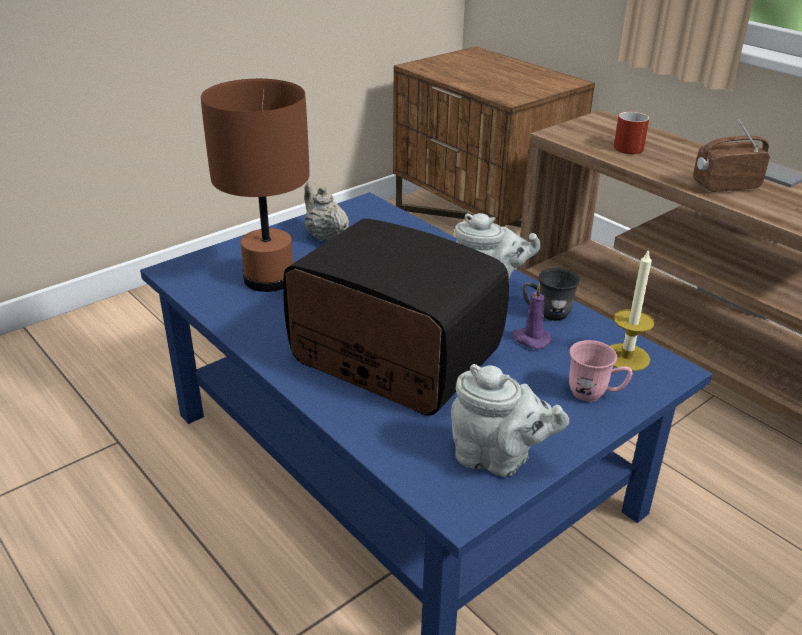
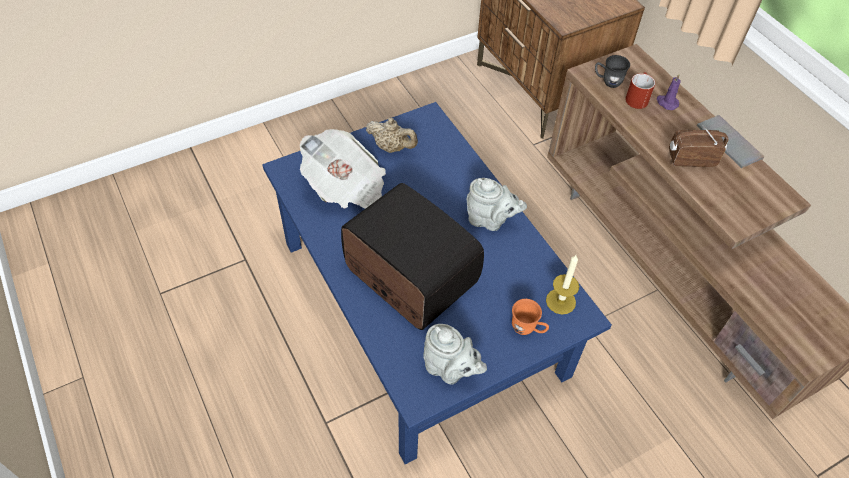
camera: 10 degrees right, 20 degrees up
brown table lamp [201,79,309,292] -> newspaper [300,129,386,209]
beige teapot [304,181,349,241] -> beige teapot turned 135 degrees clockwise [366,118,418,153]
purple candle [513,283,552,349] -> purple candle moved to [657,74,680,110]
grey mug [522,268,580,321] -> grey mug moved to [595,55,630,88]
pink mug [569,340,633,401] -> orange mug [512,299,549,335]

